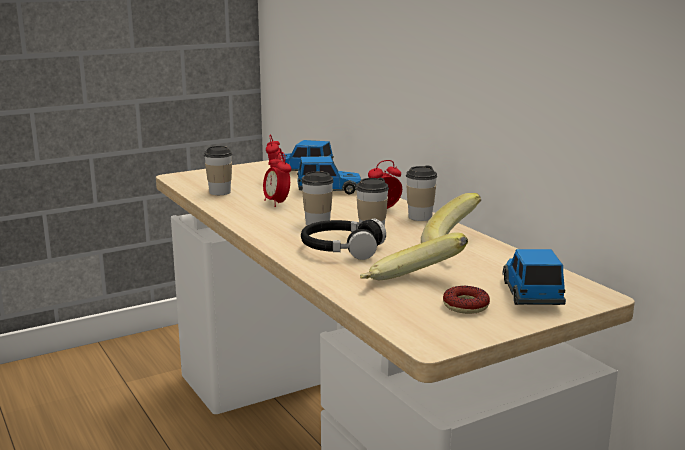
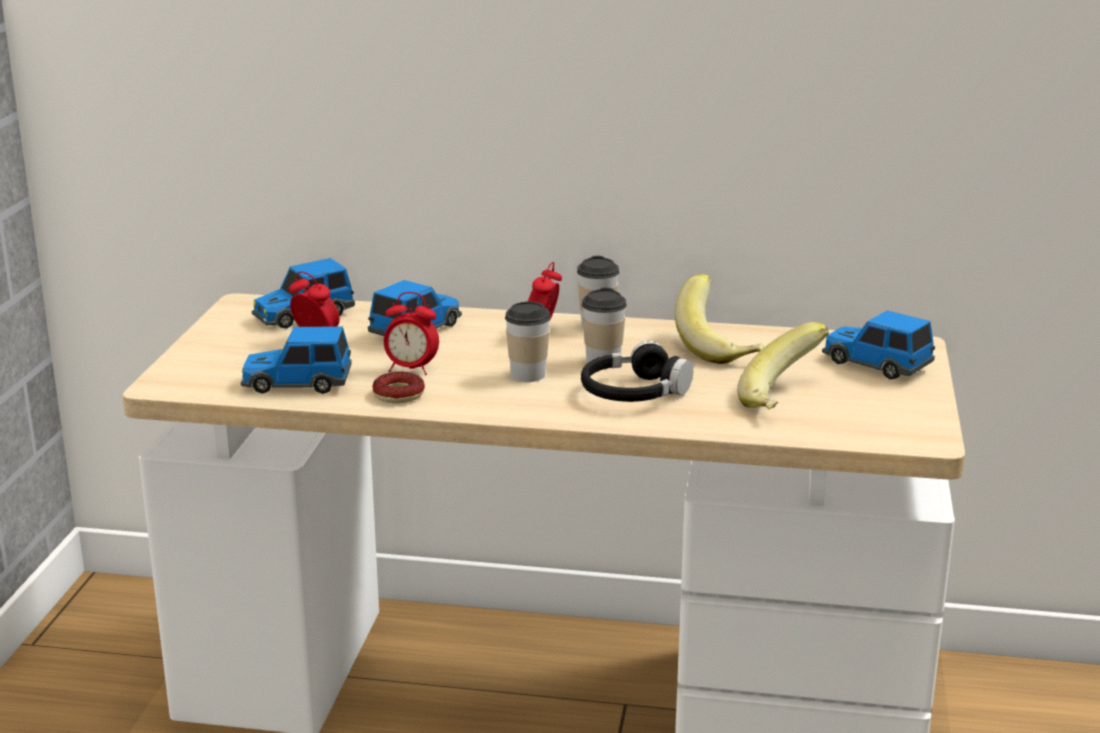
camera: 50 degrees left, 5 degrees up
cup [204,146,233,195] -> toy car [241,326,352,394]
donut [443,286,490,314] -> donut moved to [372,372,425,403]

